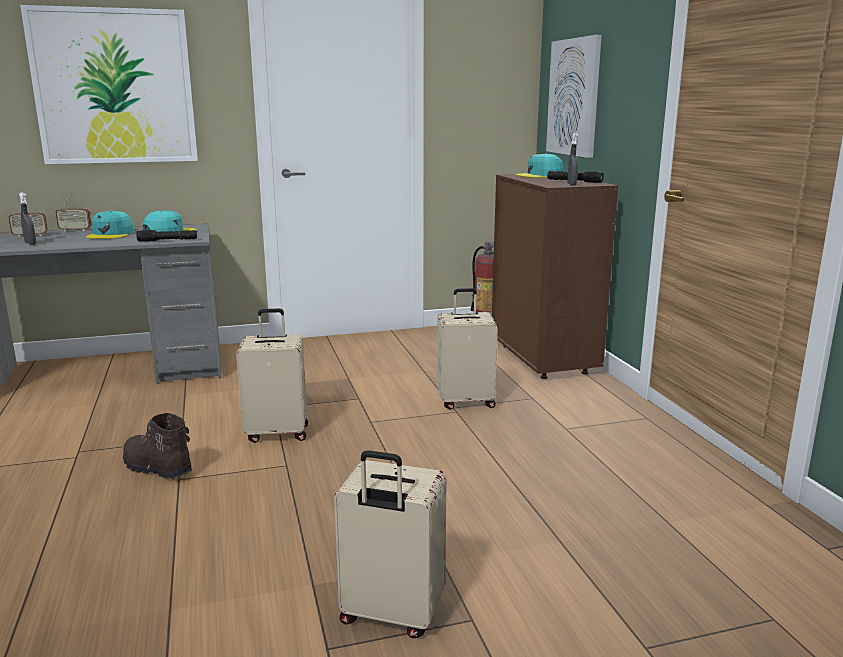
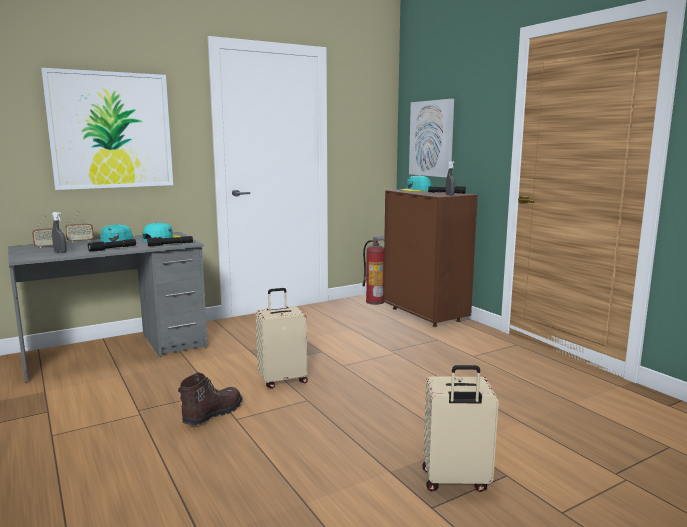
camera: 15 degrees left, 5 degrees down
brown boot [123,413,192,479] -> brown boot turned 105 degrees clockwise [178,372,242,425]
beige suitcase [437,288,498,410] -> none
none -> black flashlight [88,239,136,252]

